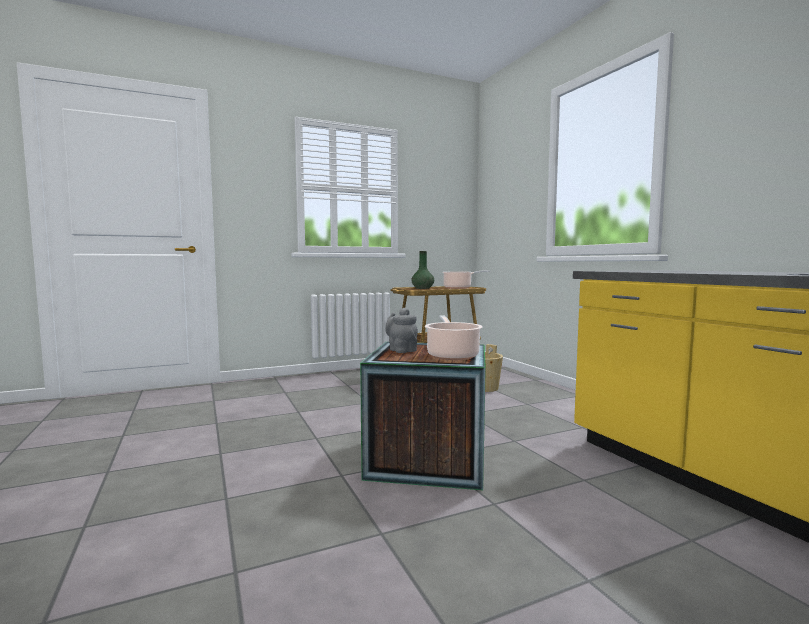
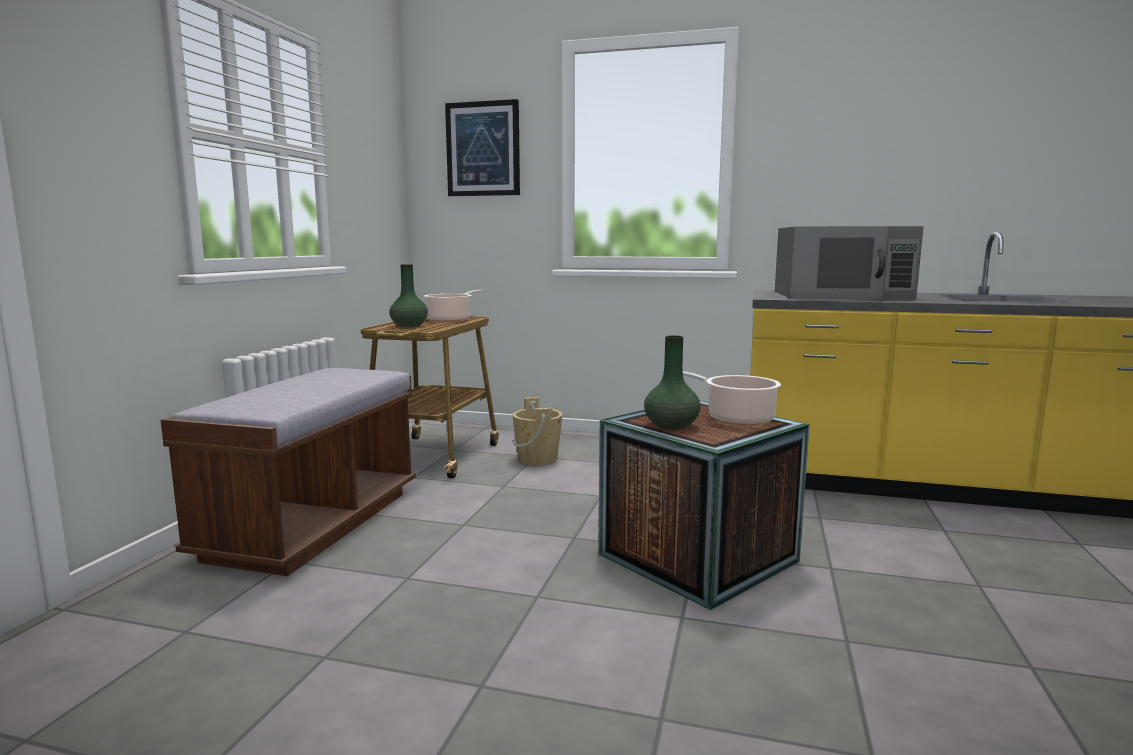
camera: 50 degrees left, 5 degrees up
grey teapot [386,308,418,353] -> green vase [644,335,701,430]
none -> brown bench [161,368,416,576]
none -> picture [445,99,520,196]
none -> grey microwave [775,226,924,300]

